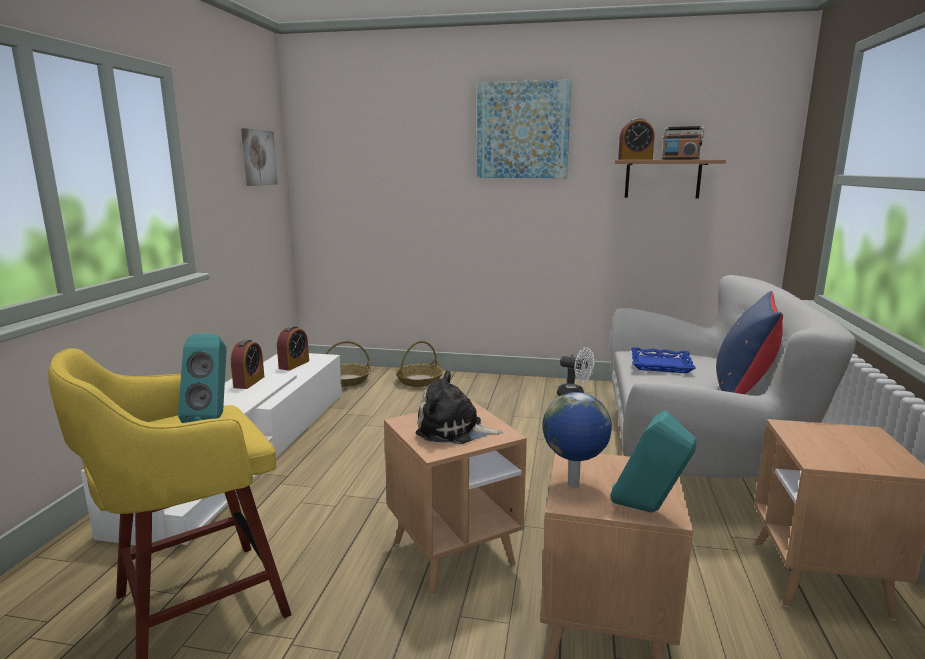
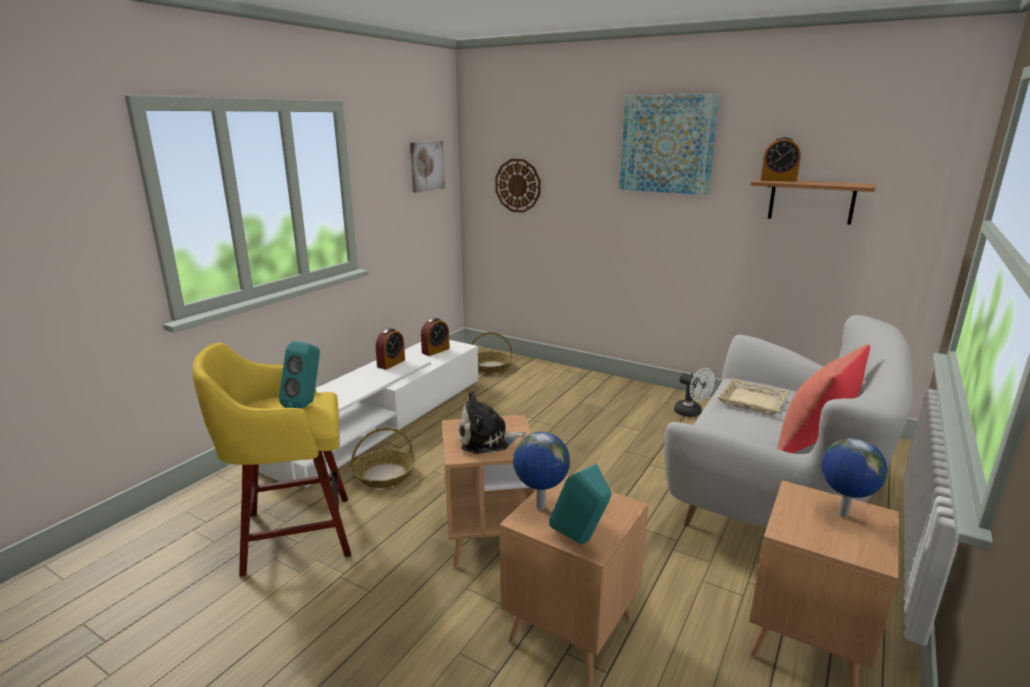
camera: 20 degrees right, 5 degrees up
basket [395,341,443,387] -> basket moved to [351,427,415,488]
plush toy [416,370,503,444] -> plush toy turned 45 degrees counterclockwise [458,391,526,454]
blue tray [631,347,696,373] -> beige tray [717,378,790,415]
radio [662,126,704,160] -> none
blue pillow [716,291,783,394] -> red pillow [777,344,870,453]
none -> wall clock [495,159,541,213]
none -> globe [821,438,888,518]

